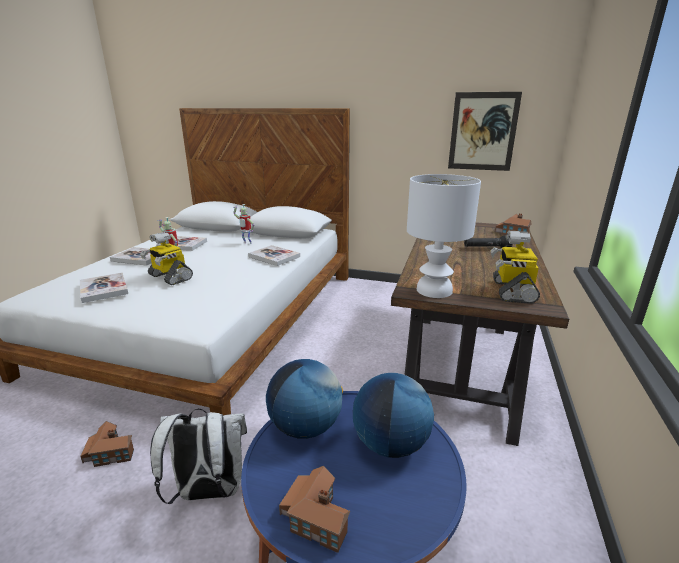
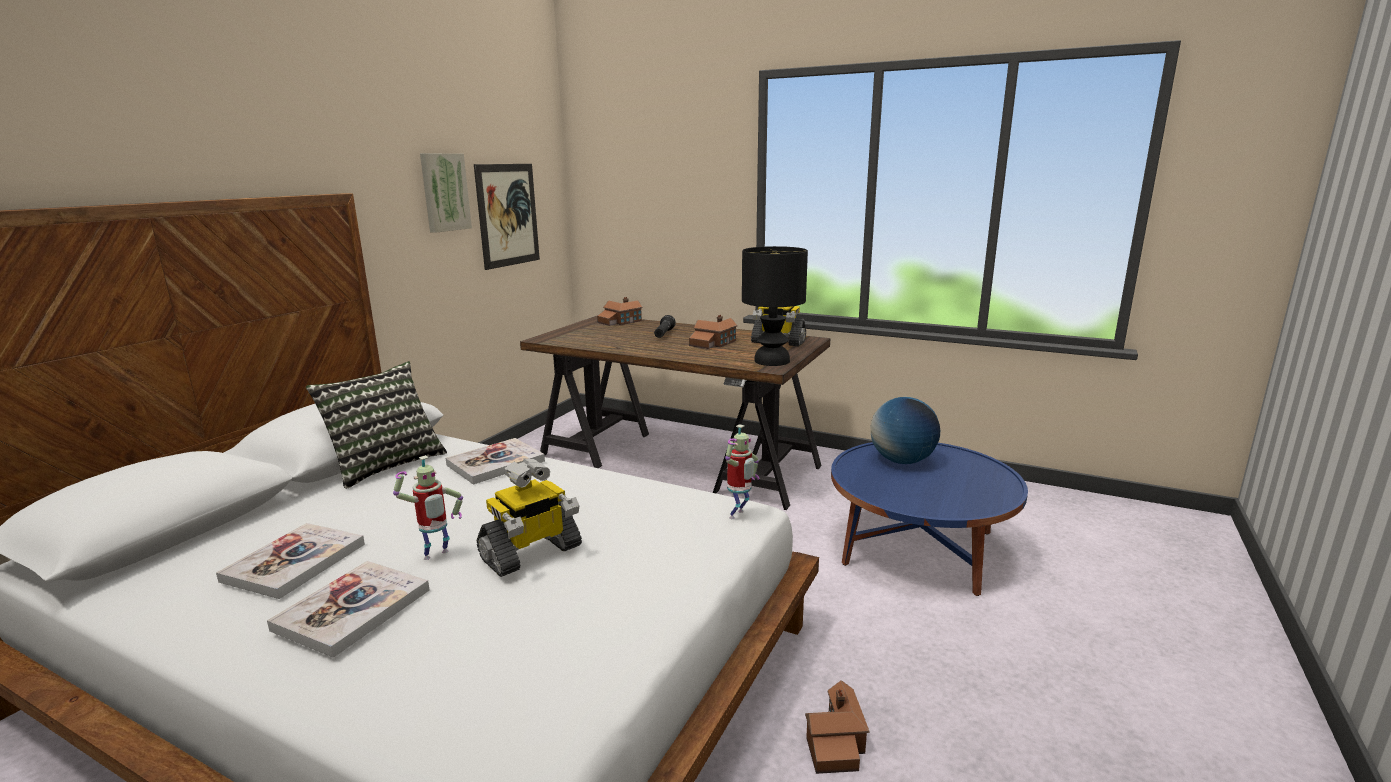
camera: 80 degrees left, 5 degrees down
book [80,272,128,303] -> none
white backpack [150,409,247,504] -> none
toy robot [233,204,254,244] -> toy robot moved to [725,424,759,519]
globe [266,359,343,439] -> none
toy house [279,466,350,553] -> toy house moved to [689,315,737,349]
white table lamp [407,174,481,298] -> black table lamp [742,246,808,366]
none -> pillow [306,361,447,489]
none -> picture [420,153,472,233]

